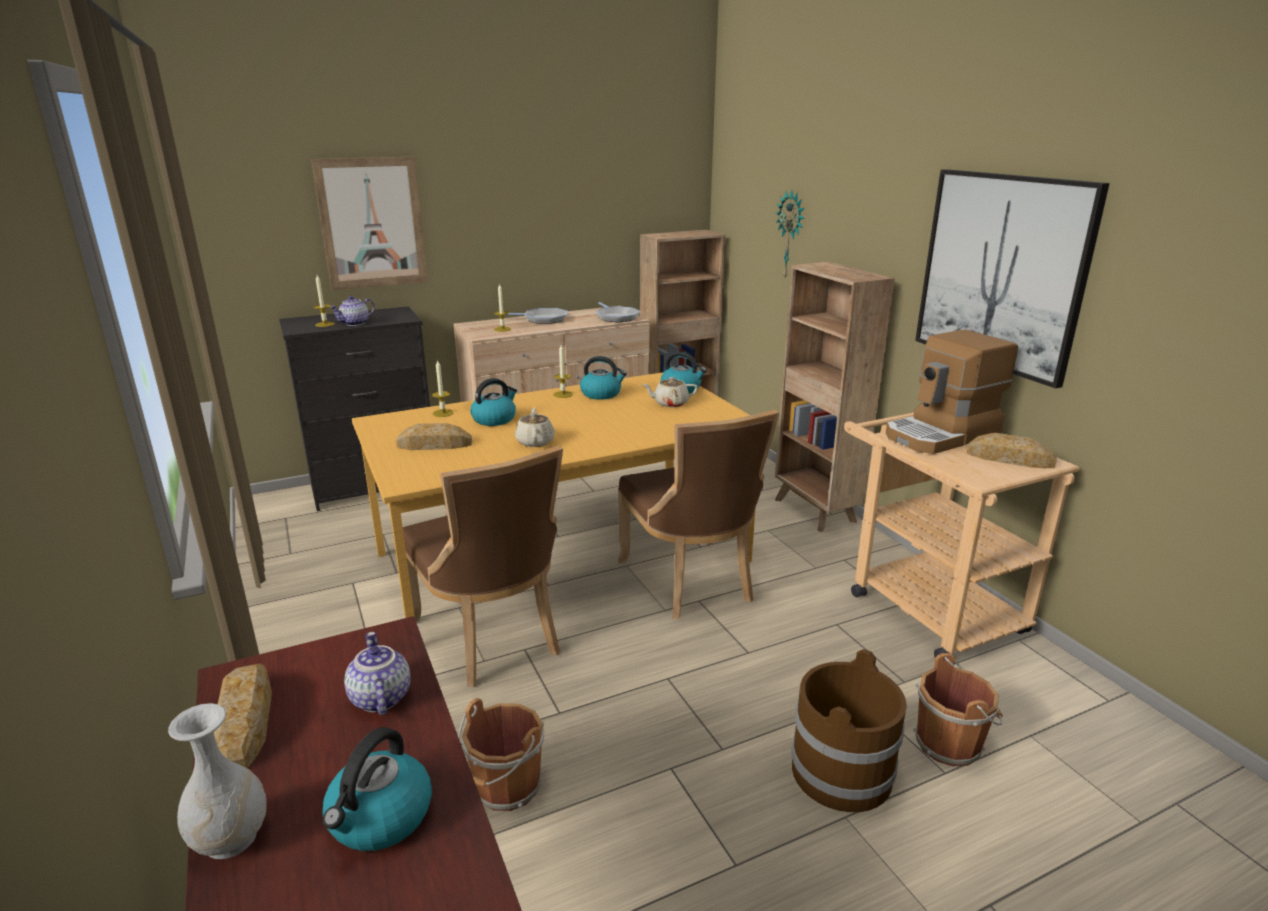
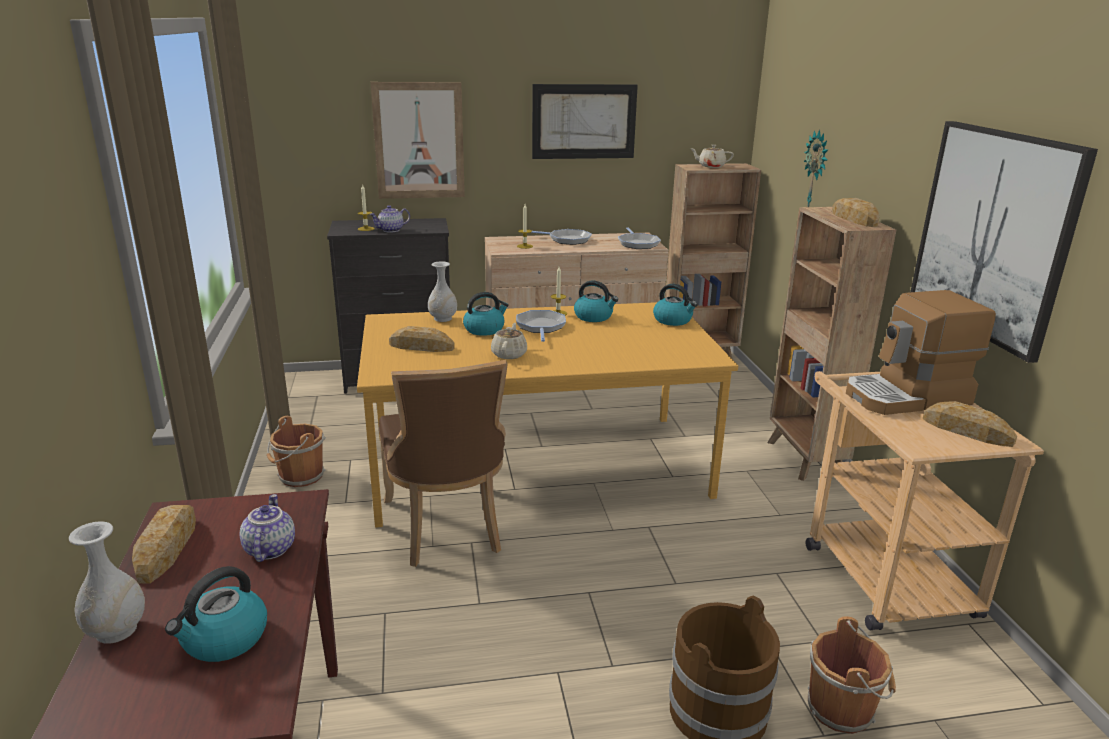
camera: 15 degrees right, 0 degrees up
candle [432,359,454,417] -> white vase [428,261,457,322]
brown bucket [458,698,544,811] -> brown bucket moved to [267,416,326,487]
brown chair [618,410,779,620] -> none
beige teapot [642,377,698,407] -> beige teapot moved to [690,145,734,168]
none -> frying pan [516,310,566,342]
none -> picture [532,84,638,159]
none -> bread [832,198,880,227]

